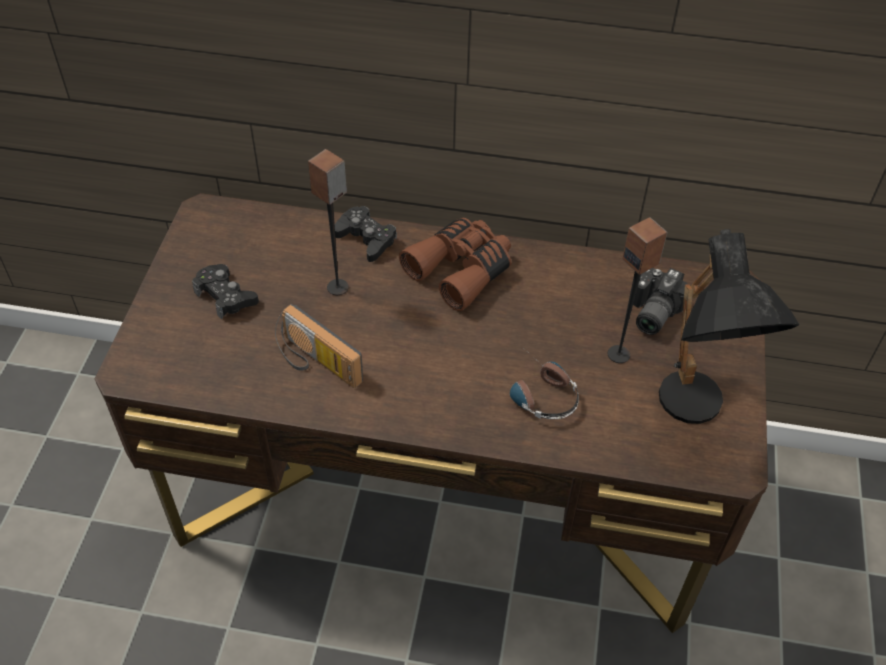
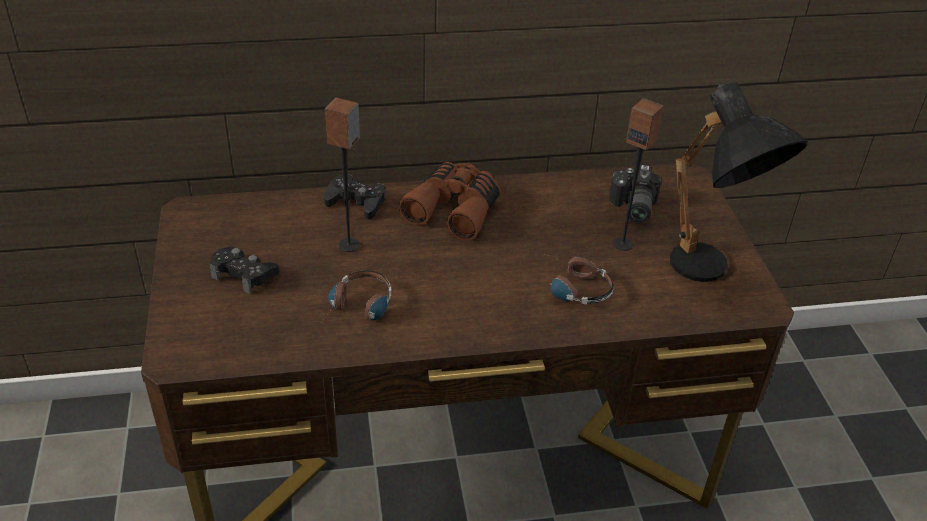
camera: 20 degrees left, 10 degrees down
radio [275,304,363,388] -> headphones [322,270,392,322]

